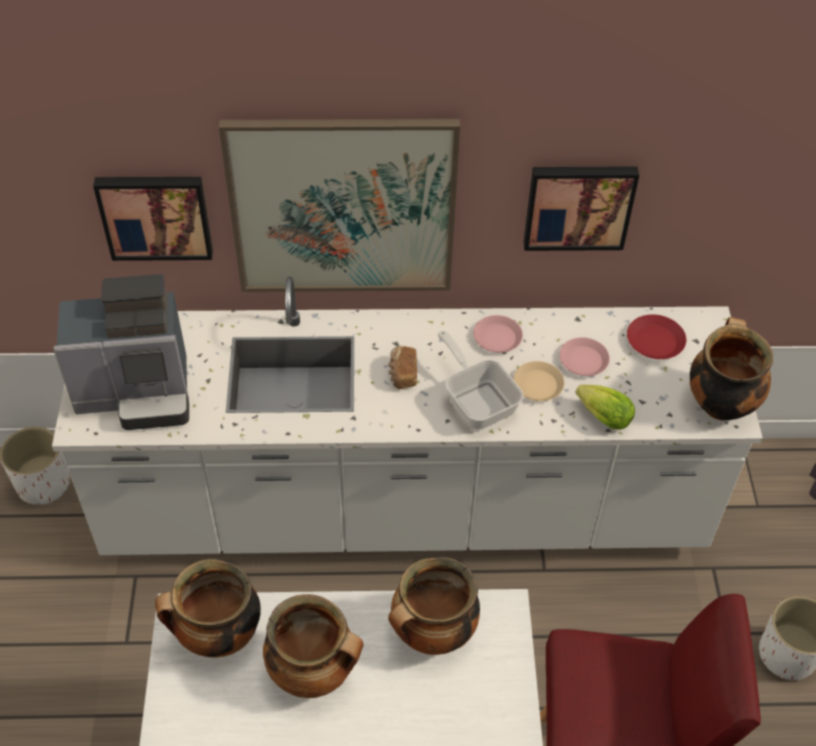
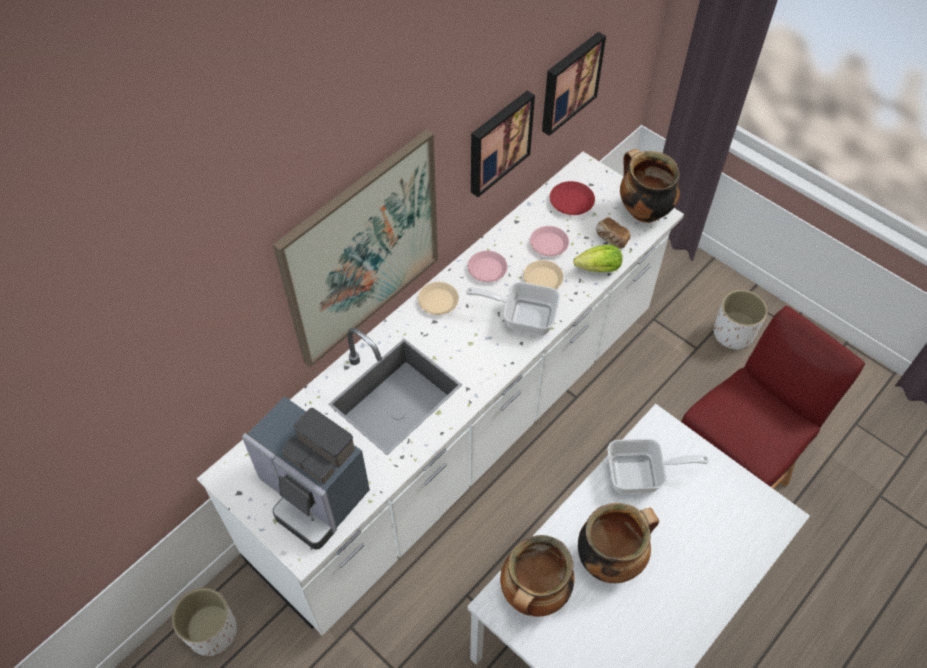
camera: 45 degrees left, 5 degrees up
coffee machine [53,274,189,430] -> coffee machine turned 90 degrees clockwise [242,396,370,550]
picture [93,177,213,261] -> picture moved to [542,32,606,136]
bread [388,346,417,389] -> bread moved to [596,217,631,249]
cooking pot [388,557,480,655] -> frying pan [607,439,709,494]
none -> beige plate [418,282,459,315]

